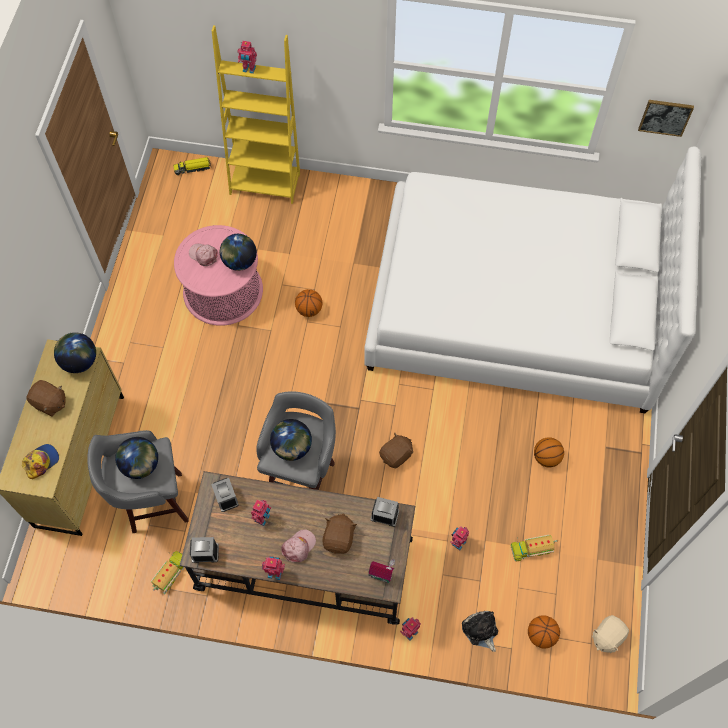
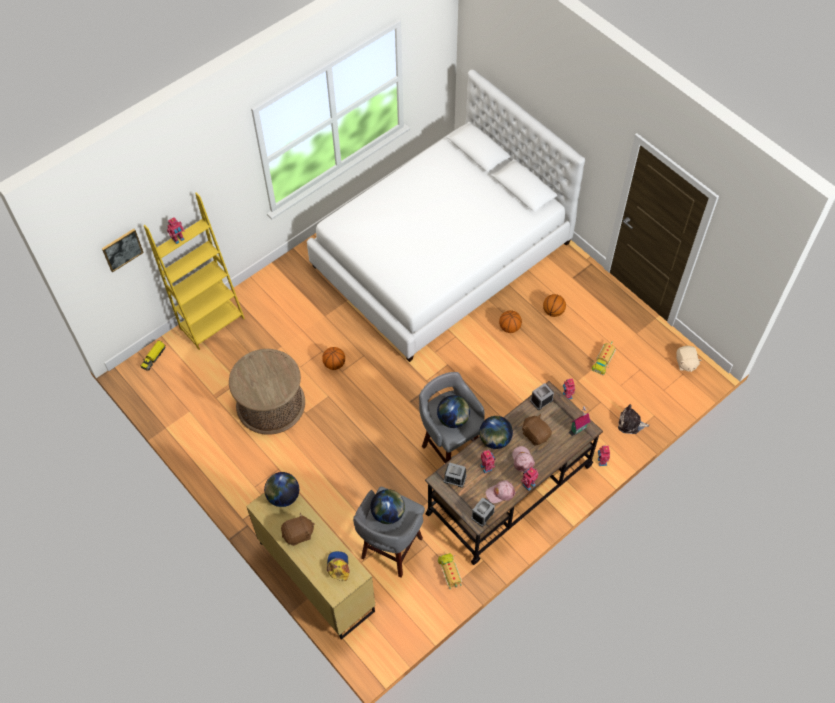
camera: 50 degrees left, 5 degrees down
pink coffee table [174,225,263,326] -> brown coffee table [229,349,305,435]
pink cap [189,244,218,266] -> pink cap moved to [486,480,516,503]
globe [220,234,257,271] -> globe moved to [479,416,513,449]
brown plush toy [379,432,413,468] -> none
basketball [528,615,560,648] -> basketball moved to [499,310,522,333]
picture [638,100,694,137] -> picture moved to [102,229,144,272]

